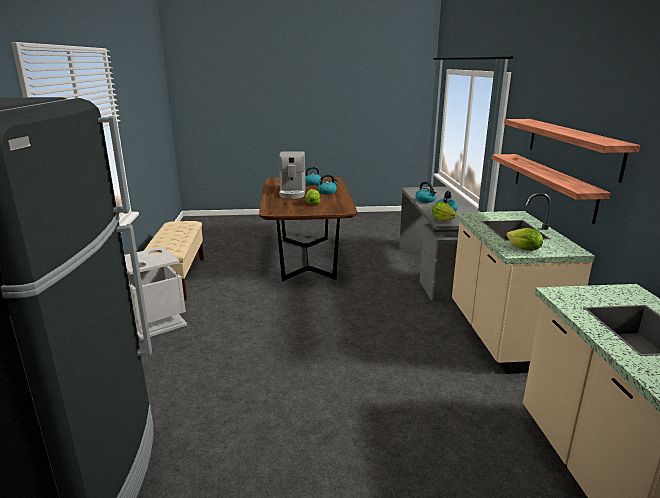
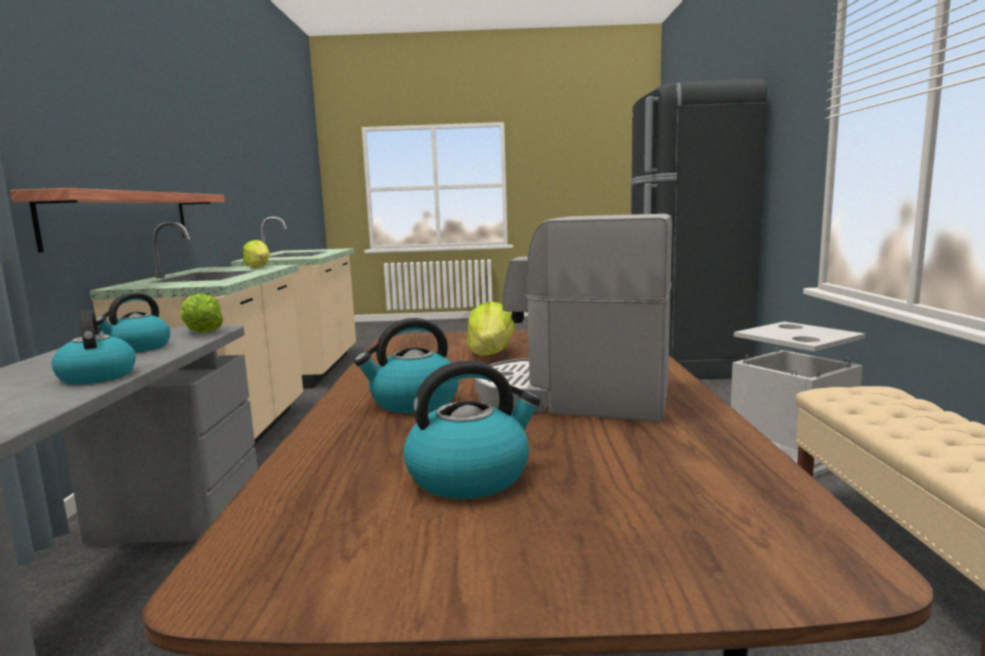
camera: 175 degrees left, 10 degrees down
coffee machine [279,151,306,199] -> coffee machine turned 75 degrees counterclockwise [475,214,672,422]
shelf [504,119,640,183] -> none

